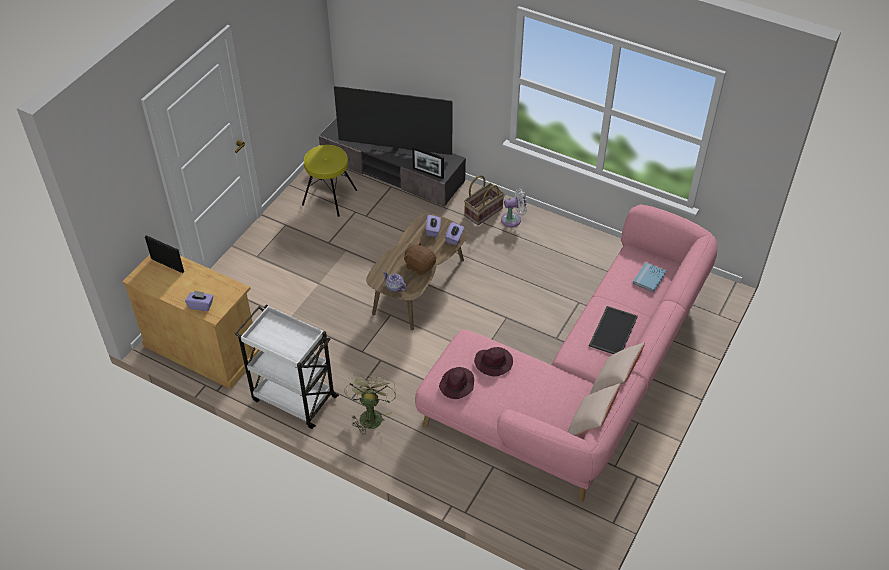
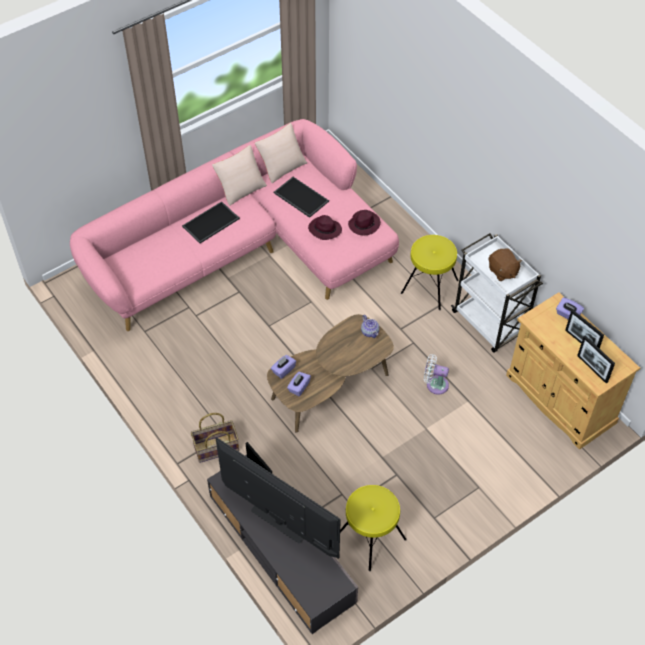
camera: 155 degrees left, 5 degrees up
green fan [344,373,396,434] -> yellow stool [401,235,459,310]
brown plush toy [404,242,436,275] -> brown plush toy moved to [489,249,522,281]
white fan [501,188,527,227] -> white fan moved to [424,354,449,395]
blue book [633,262,666,292] -> none
none -> tray [274,177,329,218]
none -> picture frame [565,310,604,349]

